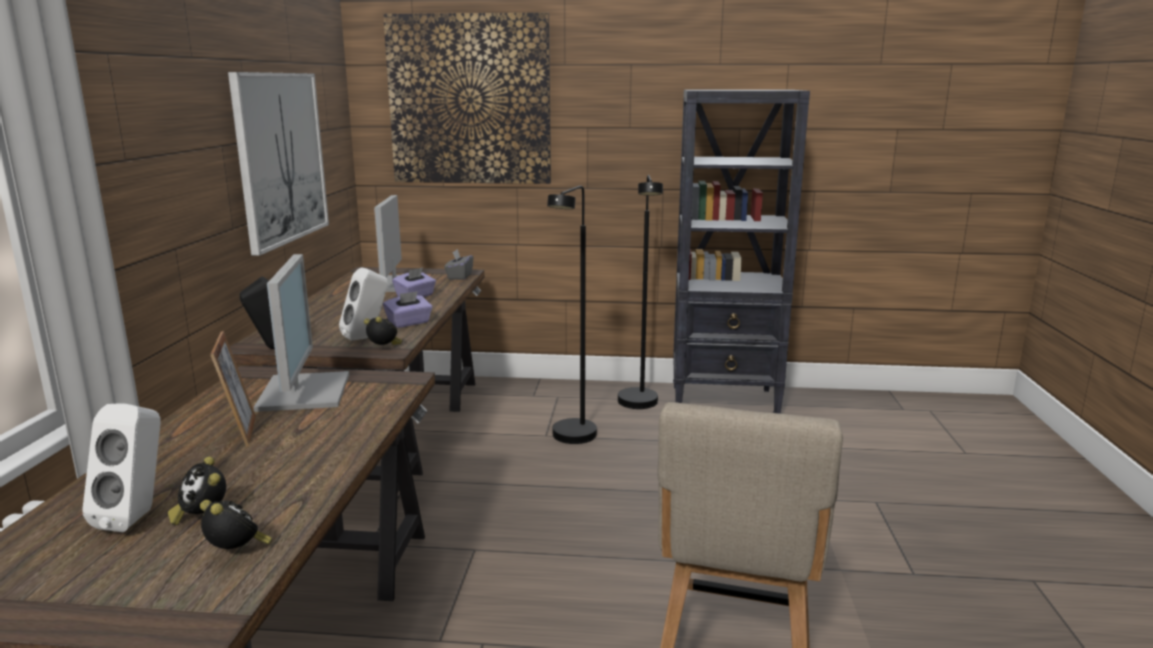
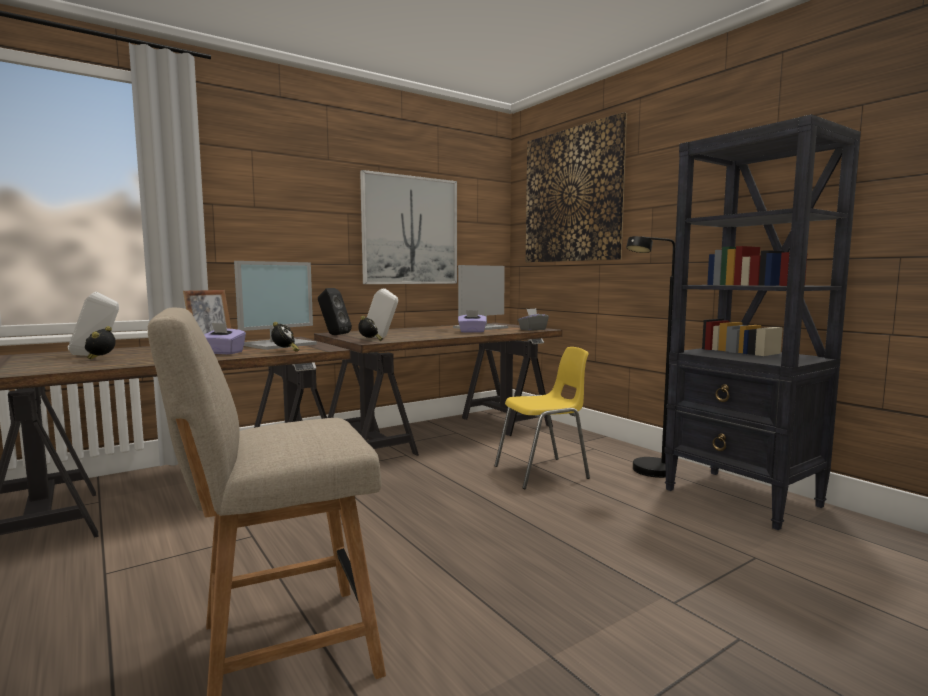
camera: 50 degrees right, 10 degrees down
alarm clock [200,500,273,549] -> alarm clock moved to [271,322,300,352]
purple tissue box [383,291,432,328] -> purple tissue box moved to [204,323,246,355]
black floor lamp [547,186,597,444] -> yellow chair [494,347,590,489]

